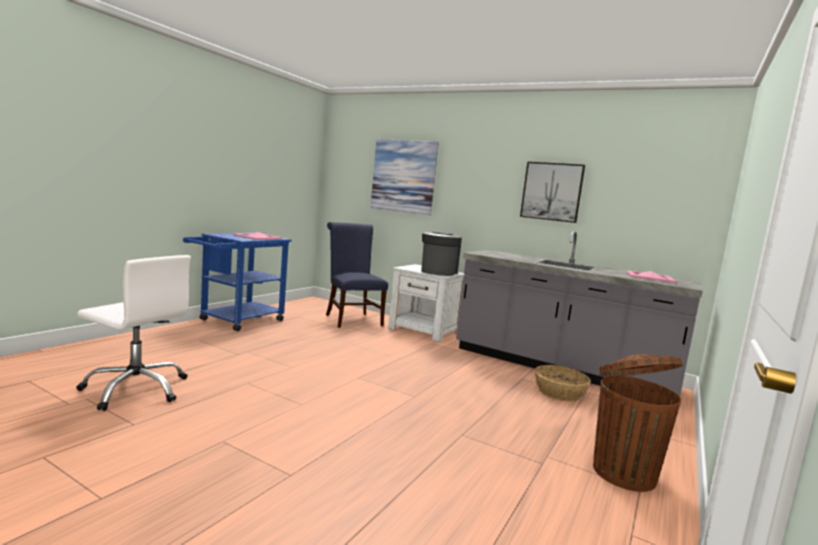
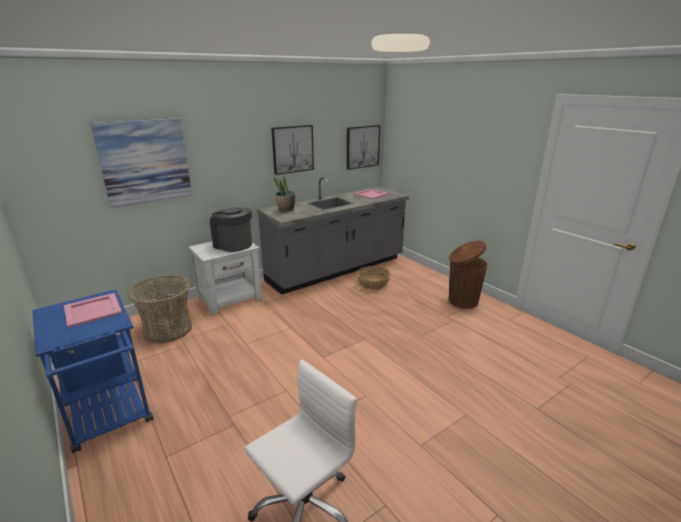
camera: 65 degrees left, 15 degrees up
blue chair [326,222,388,328] -> basket [128,275,192,343]
none -> potted plant [274,177,295,212]
none -> picture [347,125,380,170]

